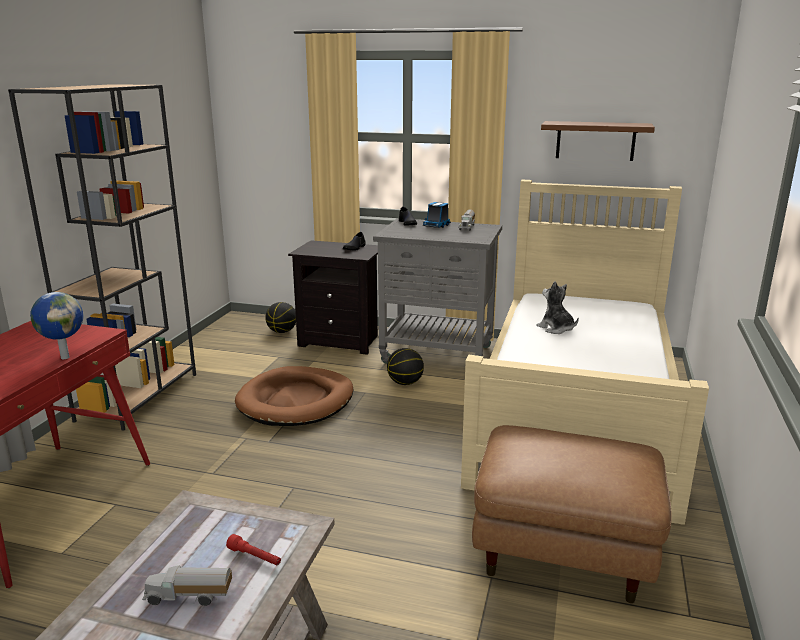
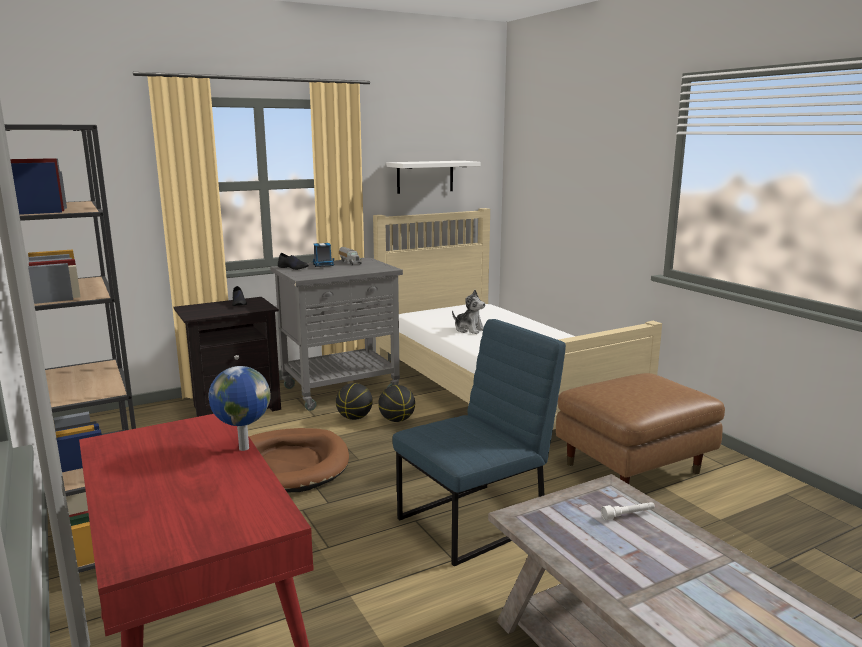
camera: 45 degrees left, 5 degrees down
toy truck [142,565,232,606] -> none
red flashlight [226,534,281,566] -> white flashlight [601,502,655,520]
basketball [265,302,296,333] -> basketball moved to [378,385,415,422]
plush toy [536,281,579,334] -> plush toy turned 150 degrees counterclockwise [452,290,485,334]
brown shelf [541,121,655,161] -> white shelf [386,161,480,194]
none -> blue chair [392,319,566,567]

